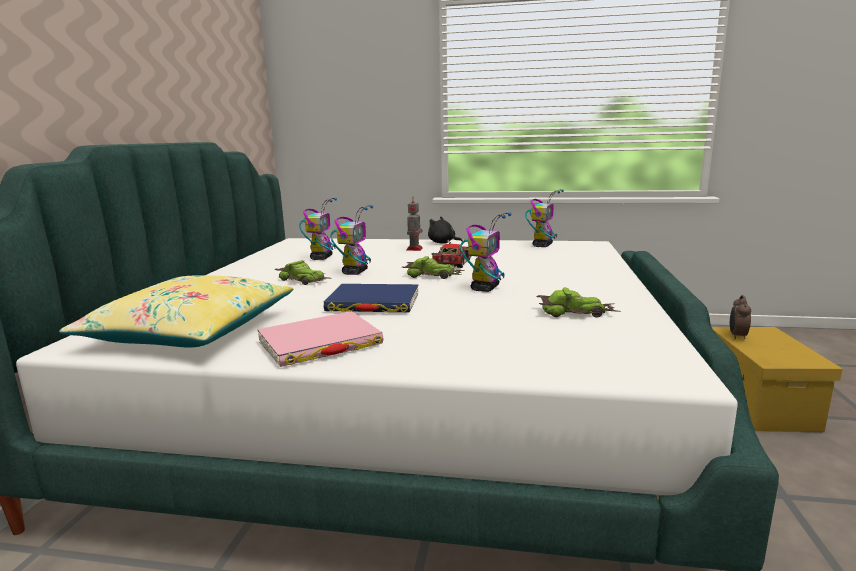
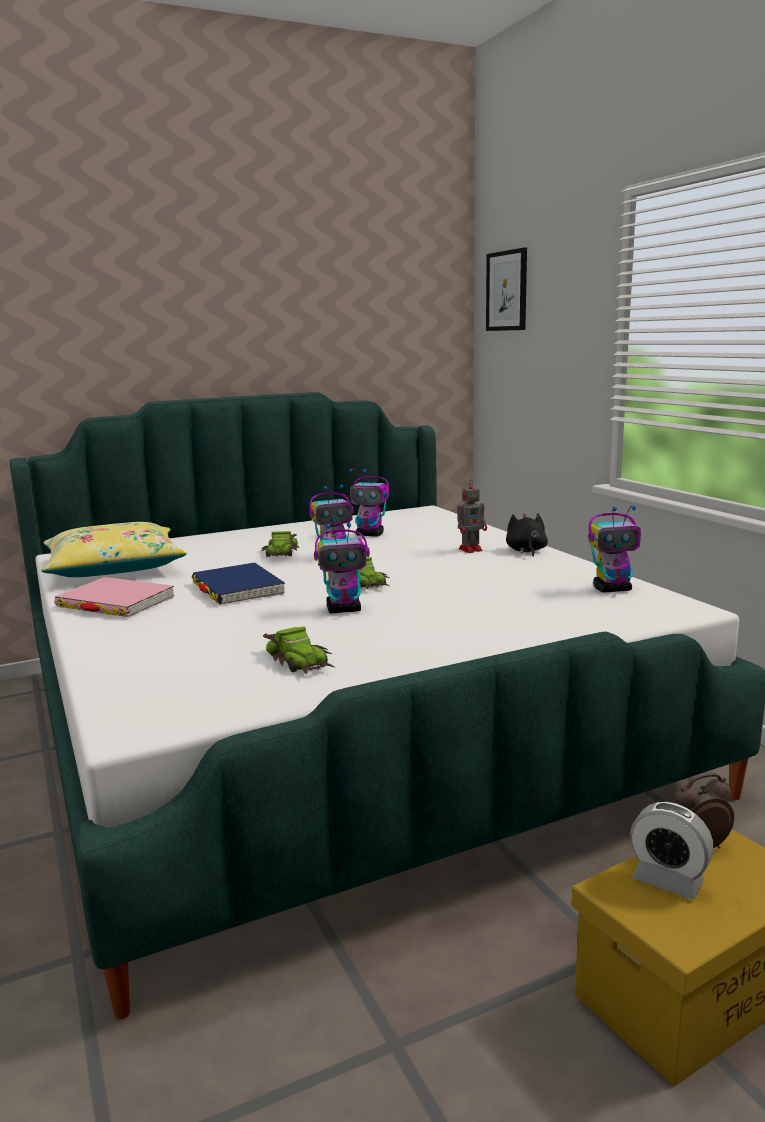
camera: 55 degrees right, 0 degrees up
toy robot [299,198,337,260] -> toy robot turned 45 degrees clockwise [349,469,390,537]
toy car [432,244,472,268] -> none
none -> picture [486,248,527,331]
none -> alarm clock [630,802,714,900]

